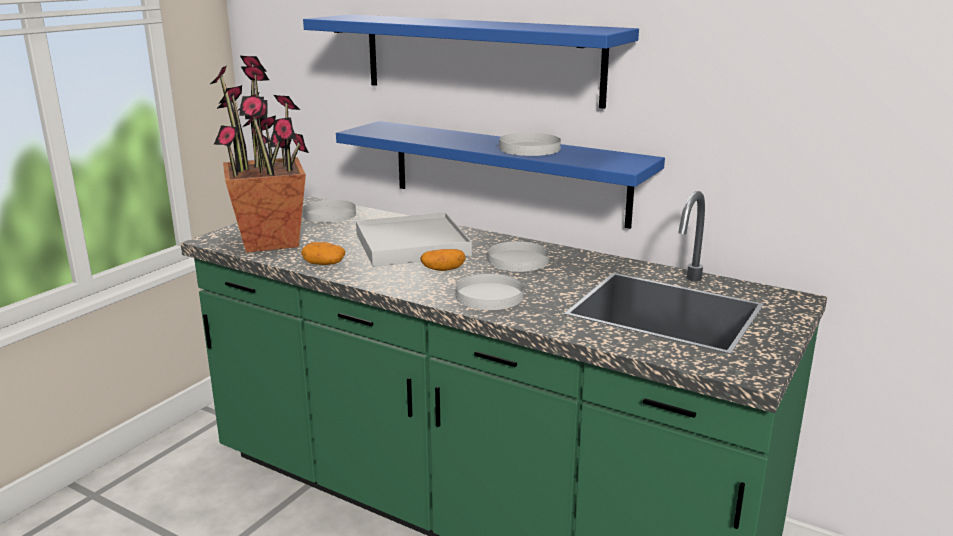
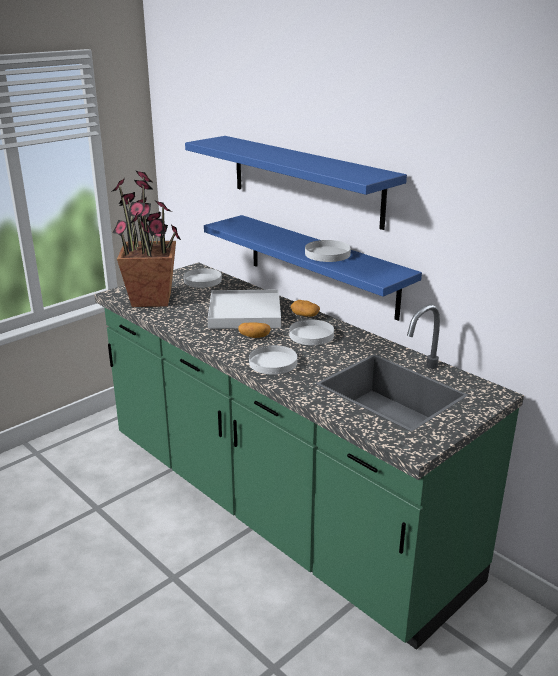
camera: 15 degrees right, 5 degrees up
potato [301,242,345,265] -> potato moved to [291,300,320,317]

